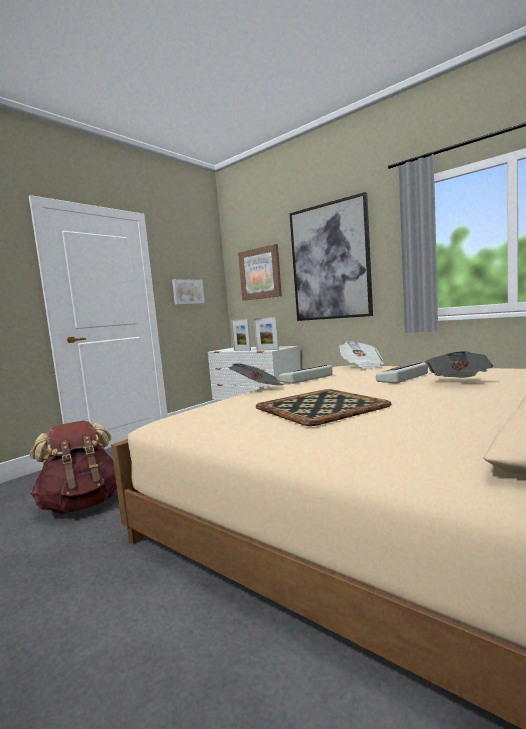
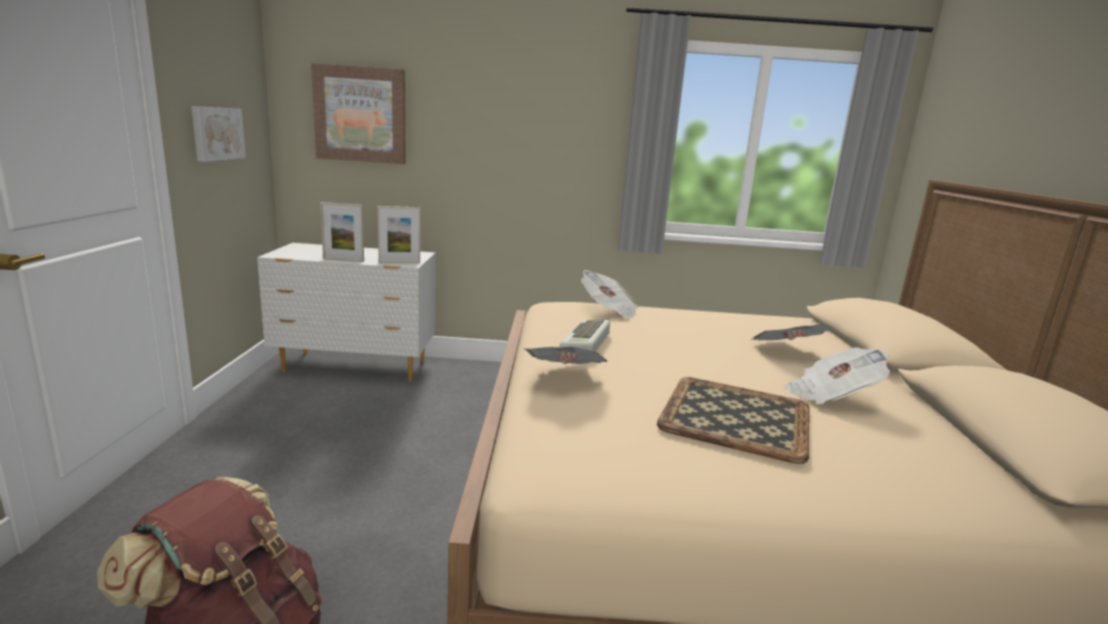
camera: 40 degrees left, 10 degrees up
picture [290,192,373,321] -> none
keyboard [376,362,428,383] -> none
none -> newspaper [785,347,890,404]

